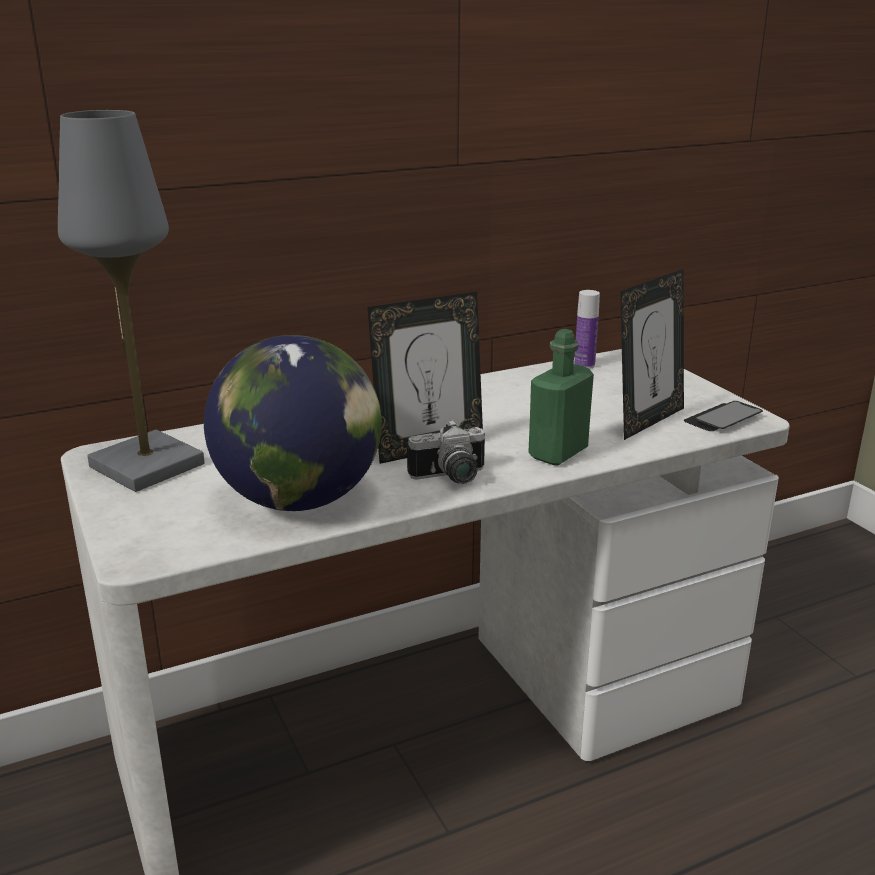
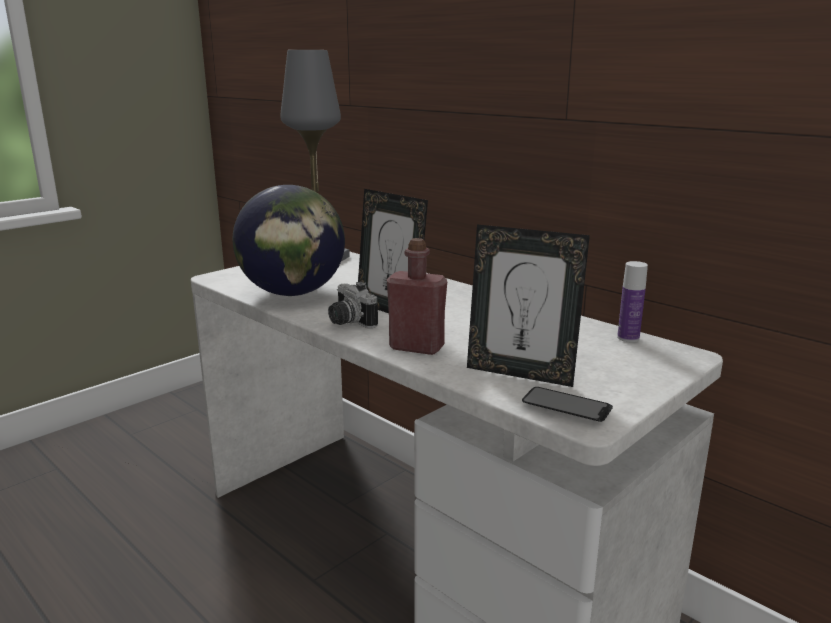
camera: 70 degrees right, 5 degrees down
green bottle [528,329,594,466] -> red bottle [387,238,447,355]

